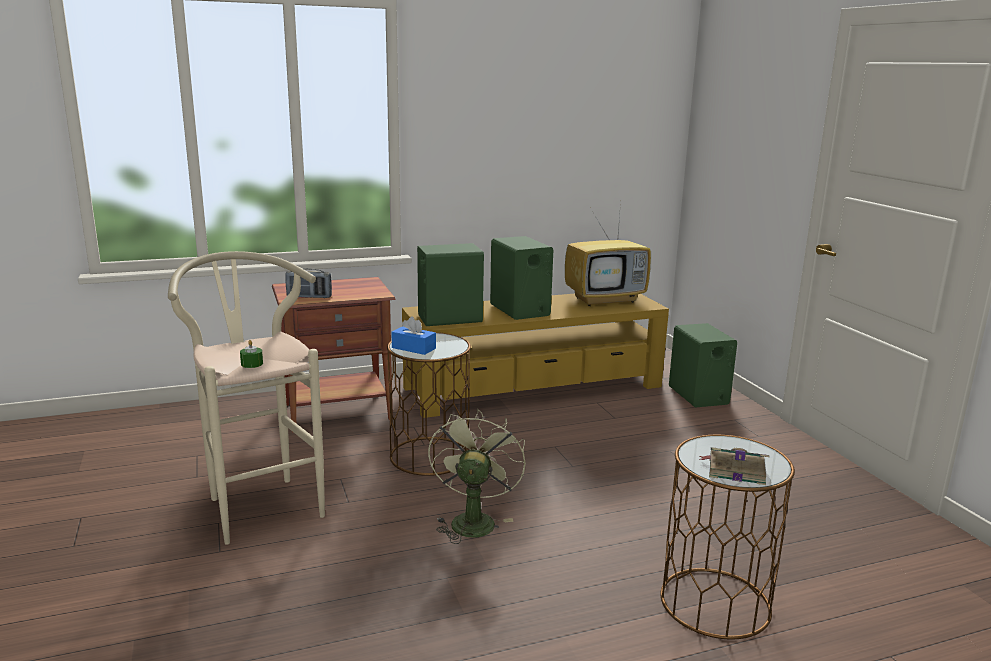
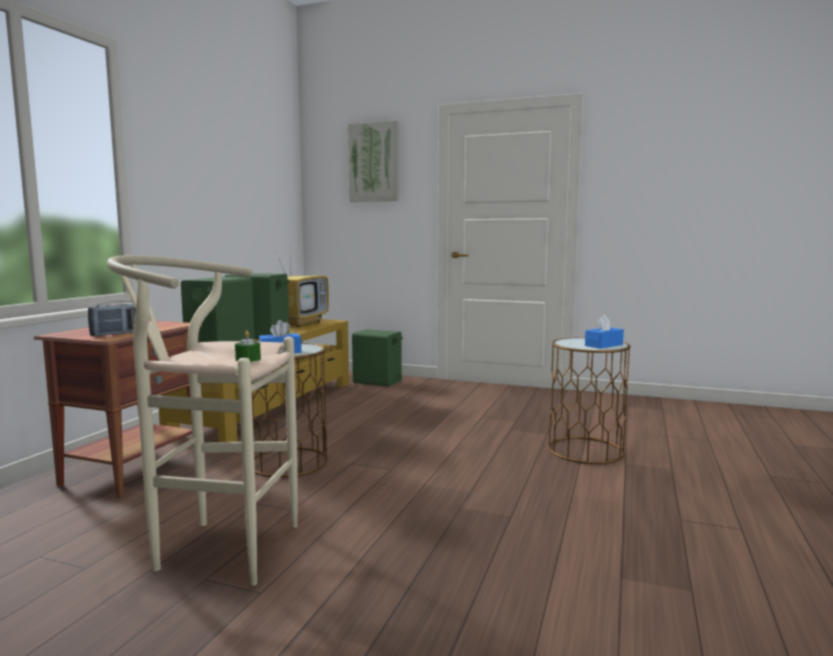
camera: 50 degrees left, 10 degrees down
green fan [428,409,526,544] -> none
book [699,447,770,485] -> blue tissue box [585,315,624,349]
none -> picture [348,120,399,202]

